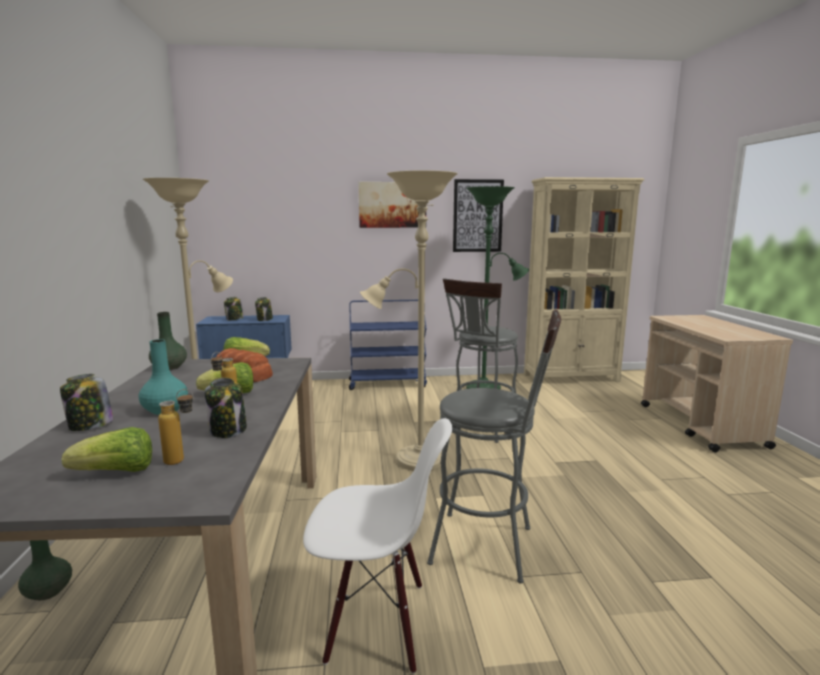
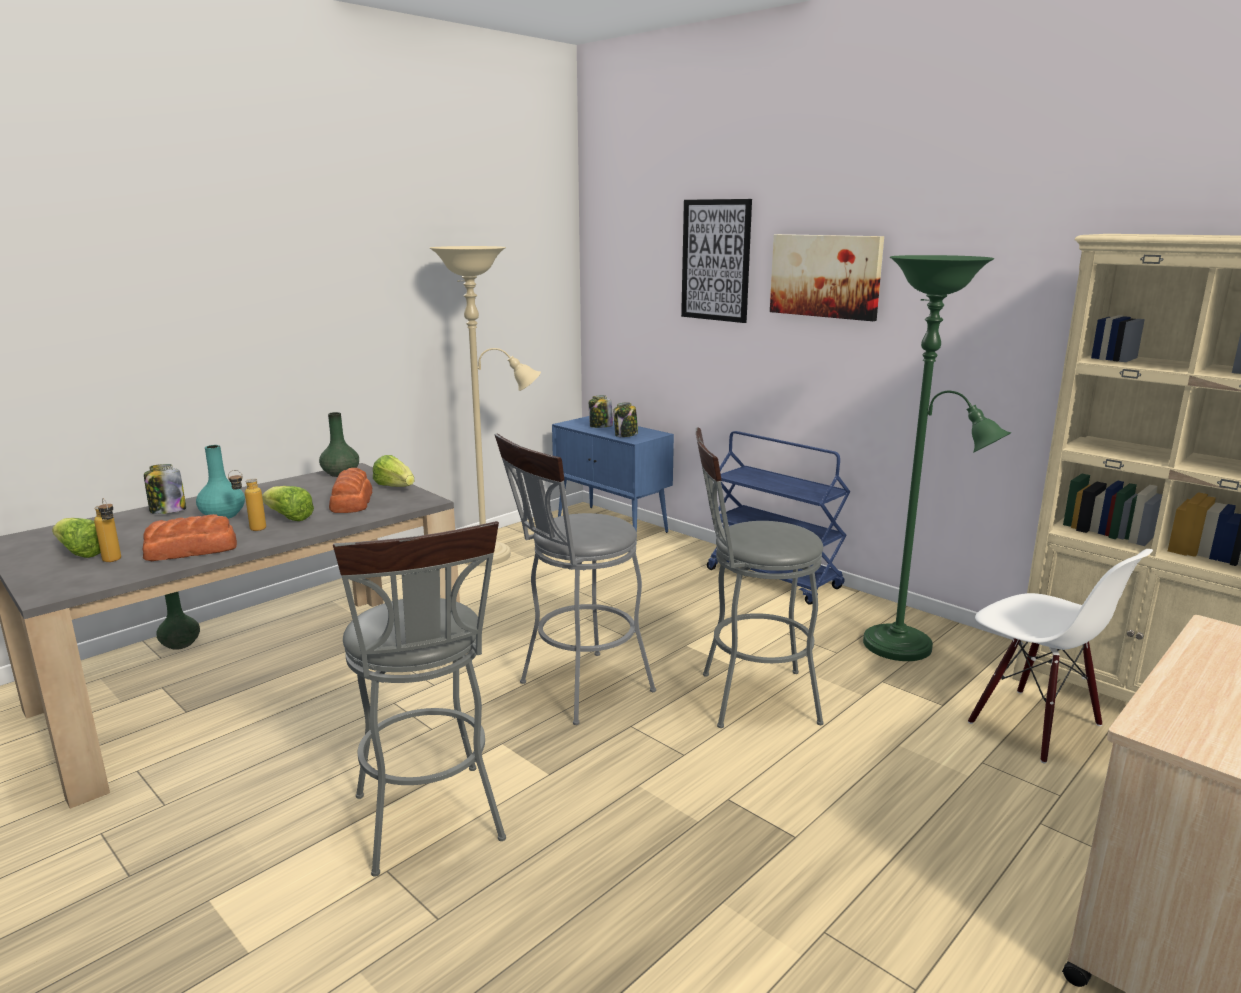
camera: 50 degrees right, 5 degrees up
jar [204,378,247,438] -> bread [143,514,237,561]
white chair [303,418,452,674] -> white chair moved to [968,549,1153,764]
beige floor lamp [360,170,458,471] -> grey stool [495,434,656,725]
picture [453,179,504,252] -> picture moved to [681,199,752,323]

